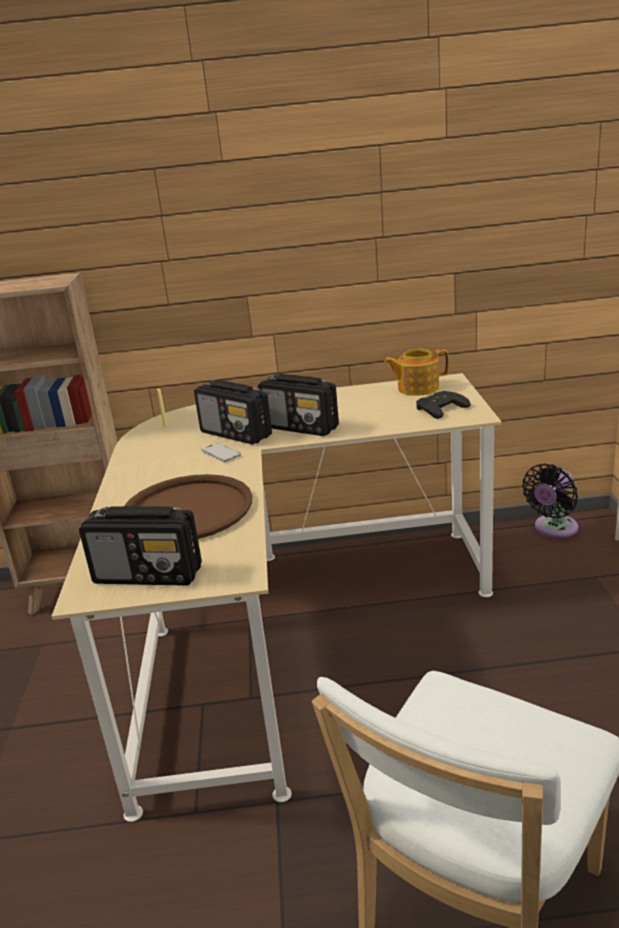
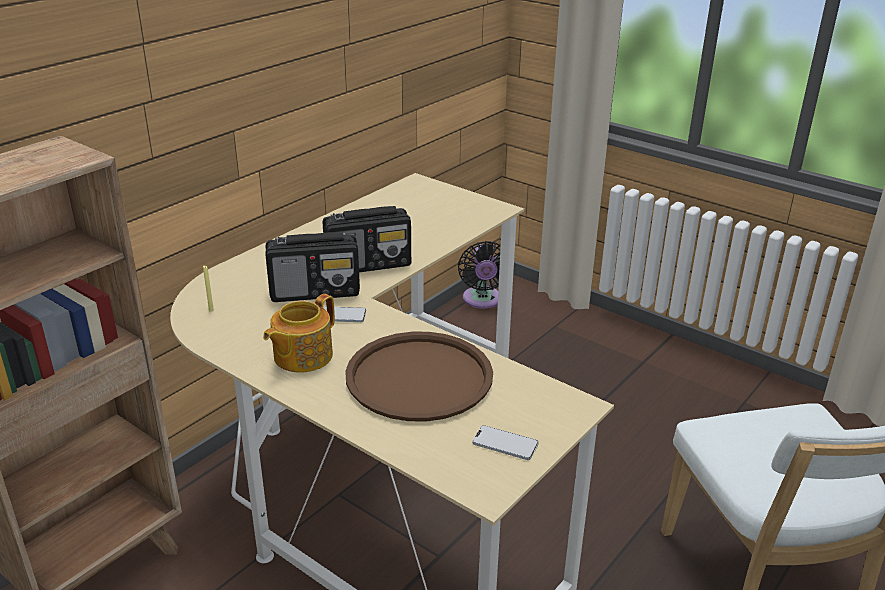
camera: 50 degrees left, 5 degrees up
radio [79,506,202,586] -> phone [472,425,538,460]
teapot [384,349,449,396] -> teapot moved to [263,294,335,373]
black game controller [416,391,471,419] -> none

